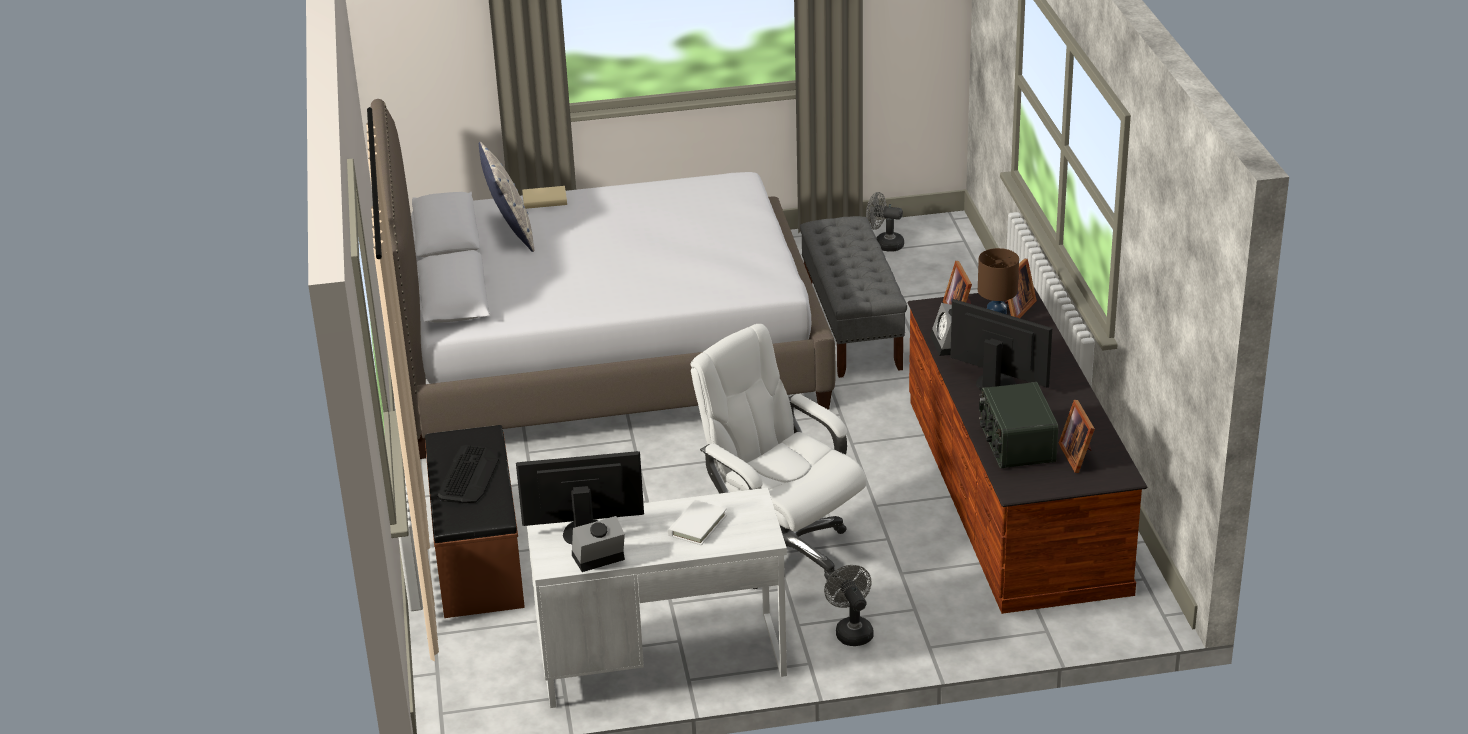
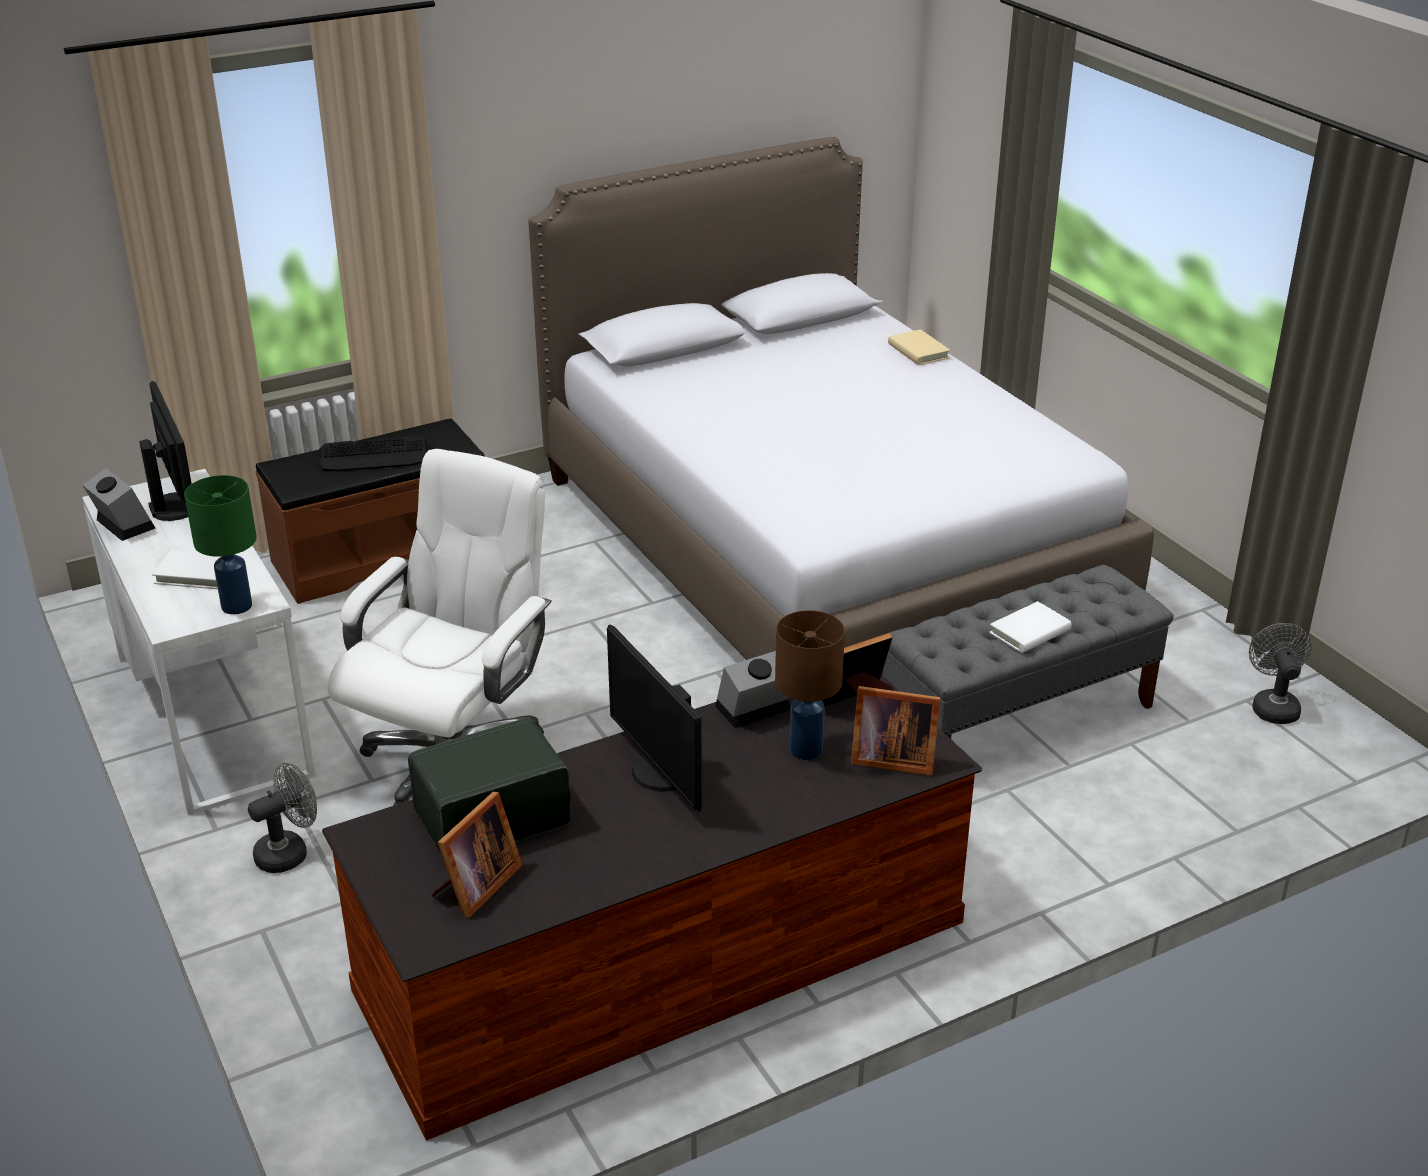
camera: 70 degrees right, 0 degrees up
pillow [479,142,534,252] -> none
monitor [950,299,1052,391] -> monitor turned 135 degrees clockwise [607,625,702,812]
picture frame [1059,400,1095,473] -> picture frame turned 150 degrees clockwise [432,792,522,918]
none -> green table lamp [184,475,257,614]
none -> white book [989,601,1072,653]

